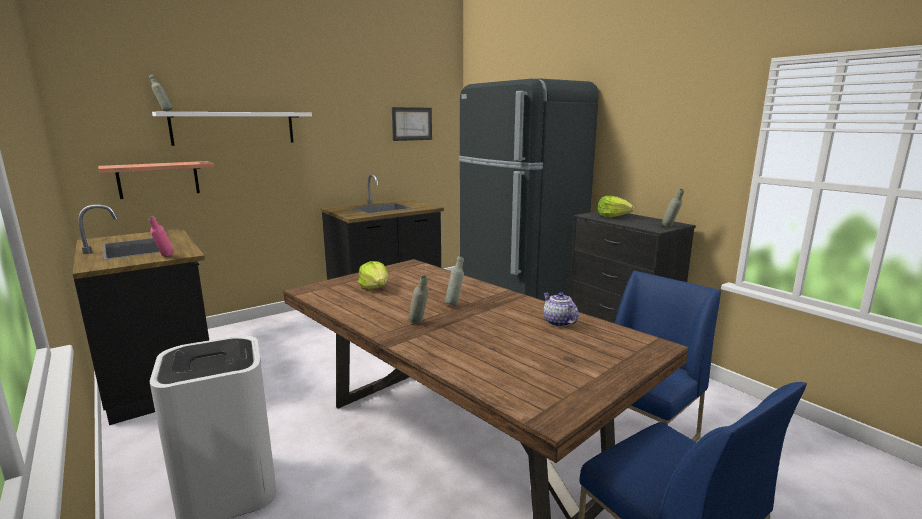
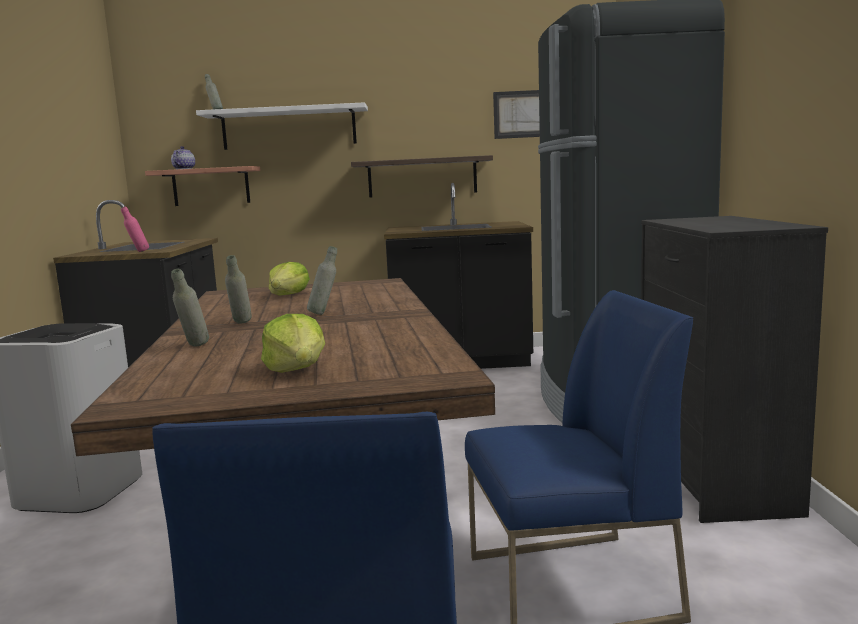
camera: 35 degrees right, 5 degrees down
teapot [543,292,579,327] -> teapot moved to [171,146,195,169]
lettuce [597,196,634,217] -> lettuce moved to [261,314,325,373]
grey bottle [662,189,684,227] -> grey bottle moved to [171,269,209,347]
none -> shelf [351,155,493,198]

